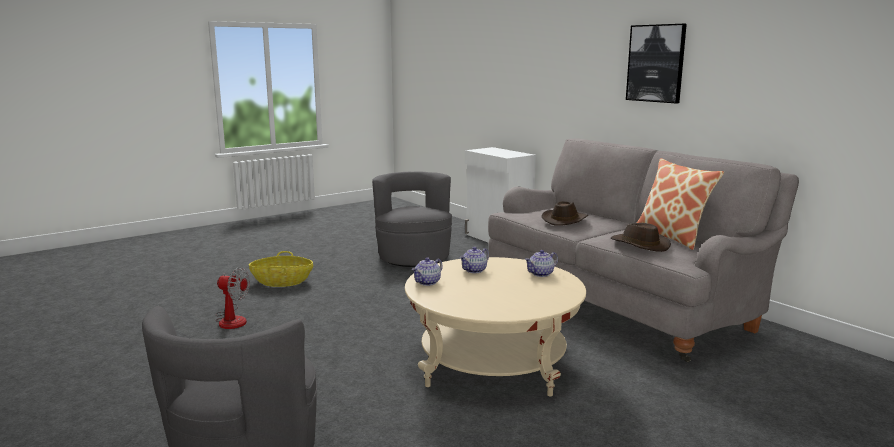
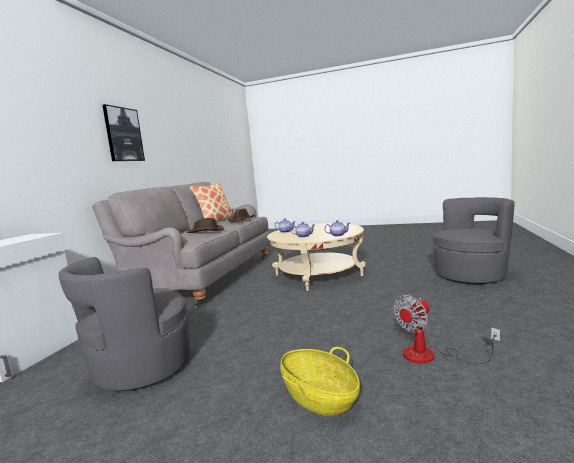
camera: 125 degrees left, 5 degrees down
fan [215,267,250,329] -> fan turned 105 degrees counterclockwise [393,295,500,364]

